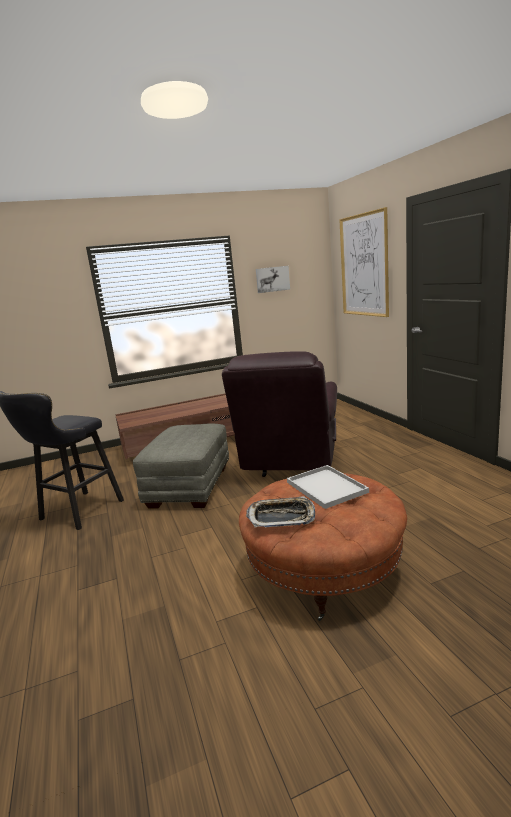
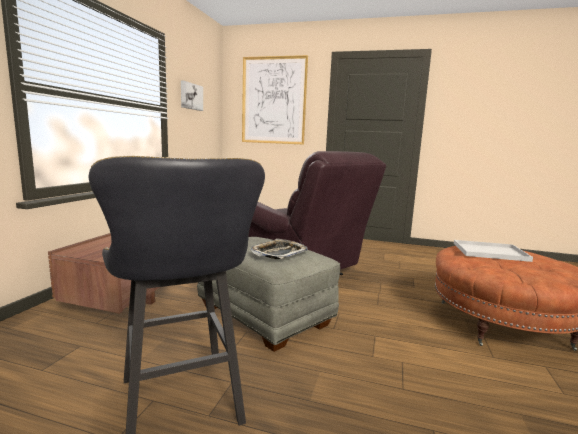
camera: 55 degrees left, 5 degrees down
tray [246,496,315,527] -> tray moved to [251,239,308,259]

